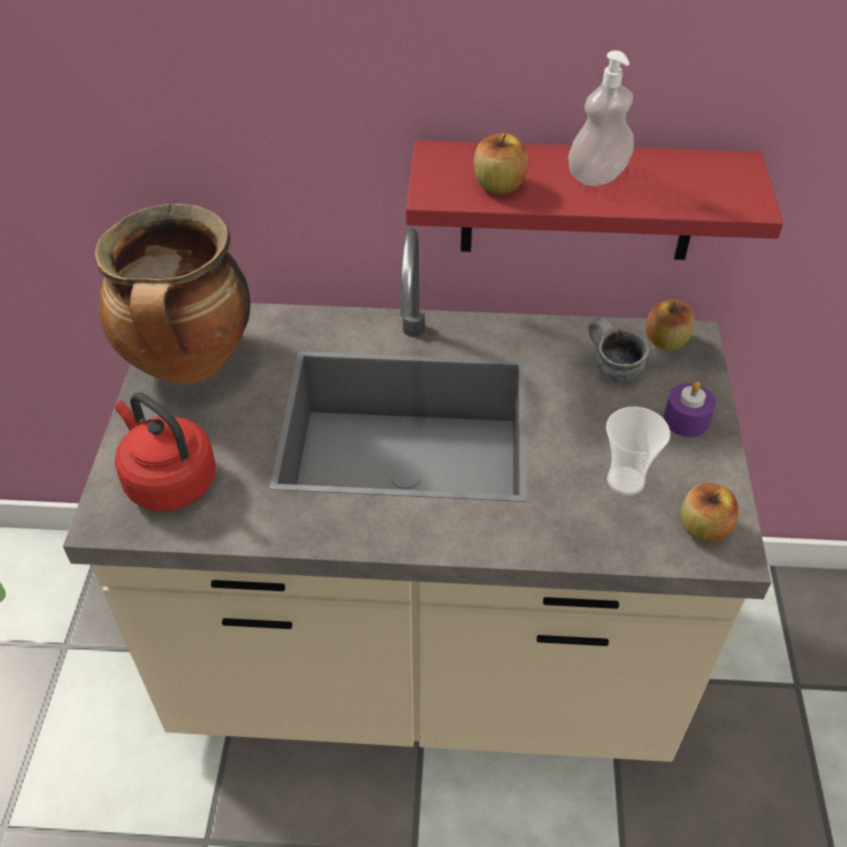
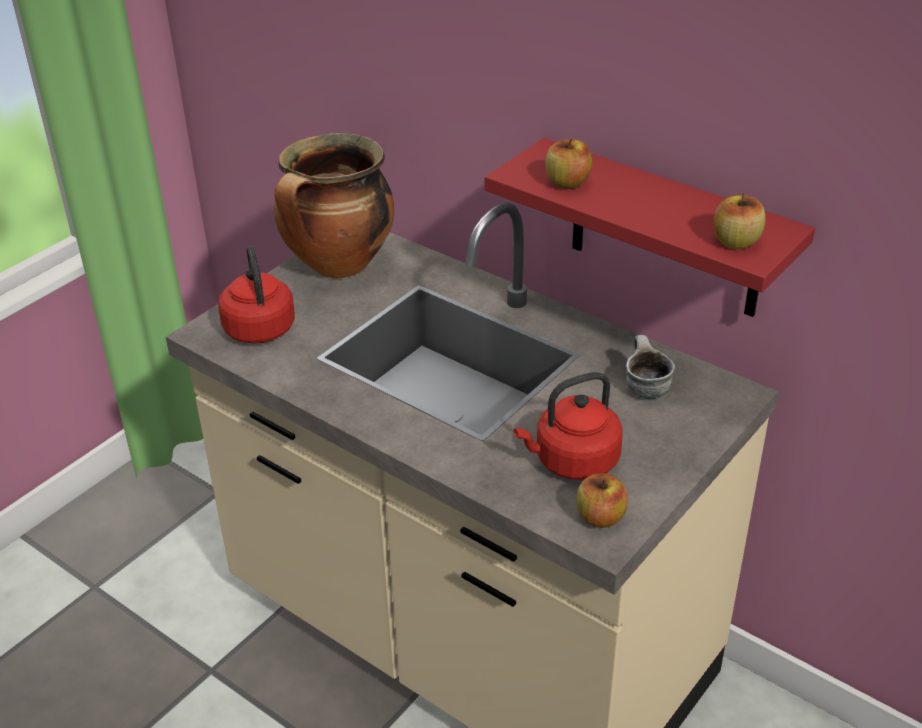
camera: 35 degrees right, 10 degrees down
soap dispenser [568,50,634,186] -> none
cup [606,407,670,495] -> red kettle [514,372,623,480]
apple [646,300,695,351] -> apple moved to [713,193,766,249]
purple candle [664,381,716,437] -> none

